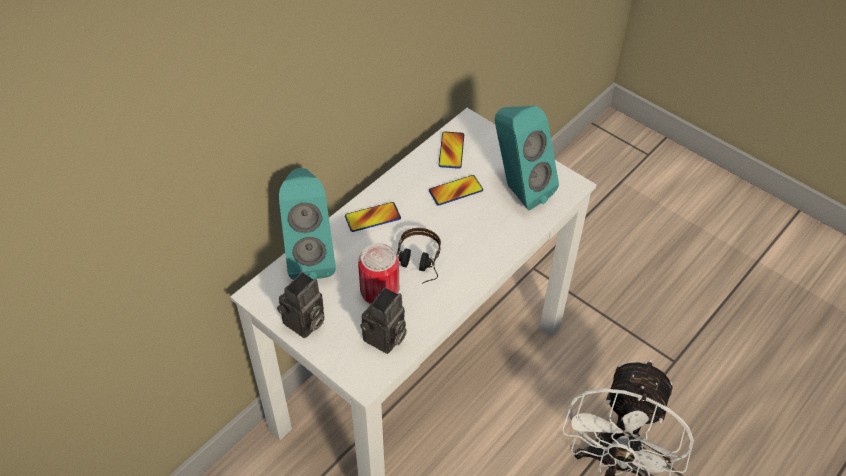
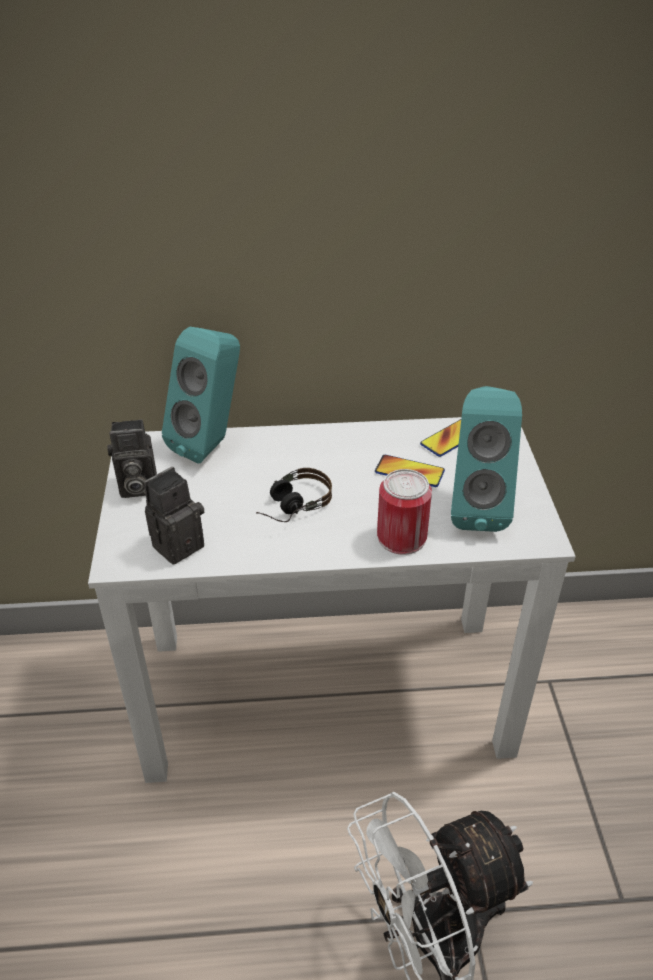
camera: 45 degrees right, 10 degrees down
phone [345,202,401,232] -> none
can [358,243,399,304] -> can moved to [377,469,432,555]
camera [360,288,407,354] -> camera turned 150 degrees clockwise [144,467,204,565]

